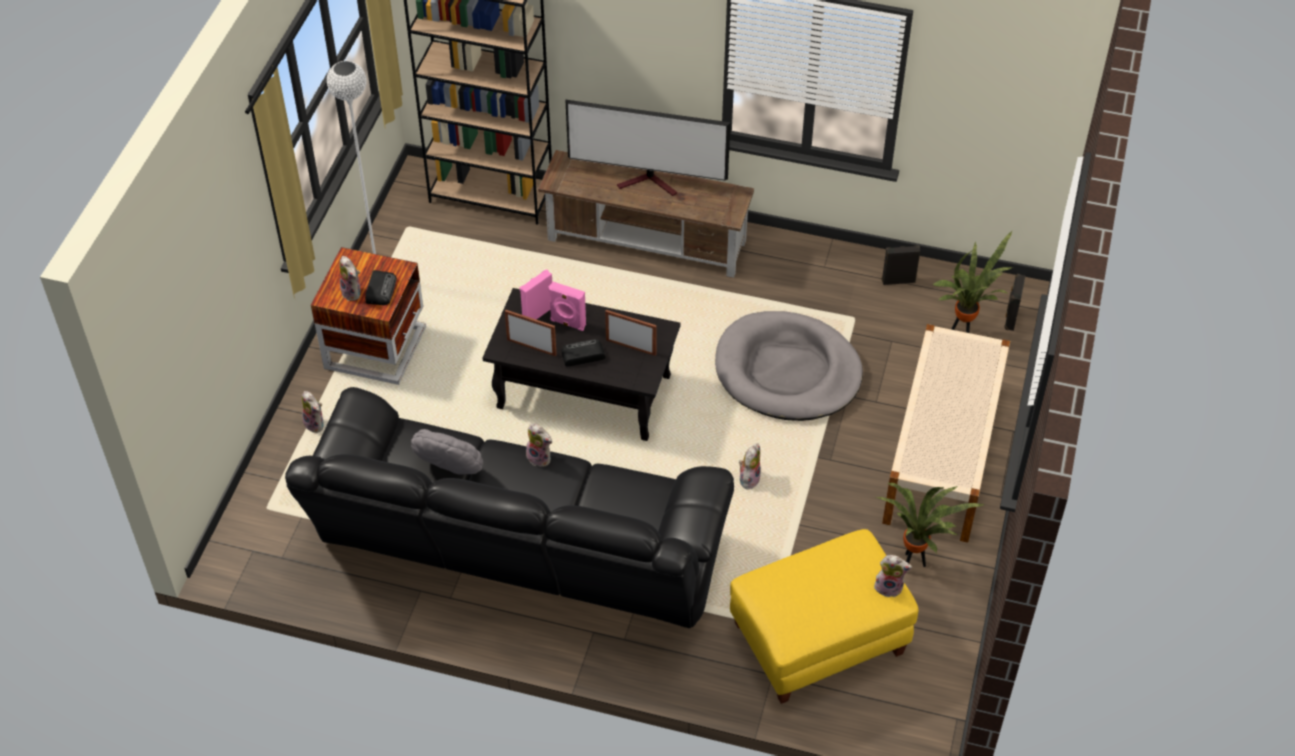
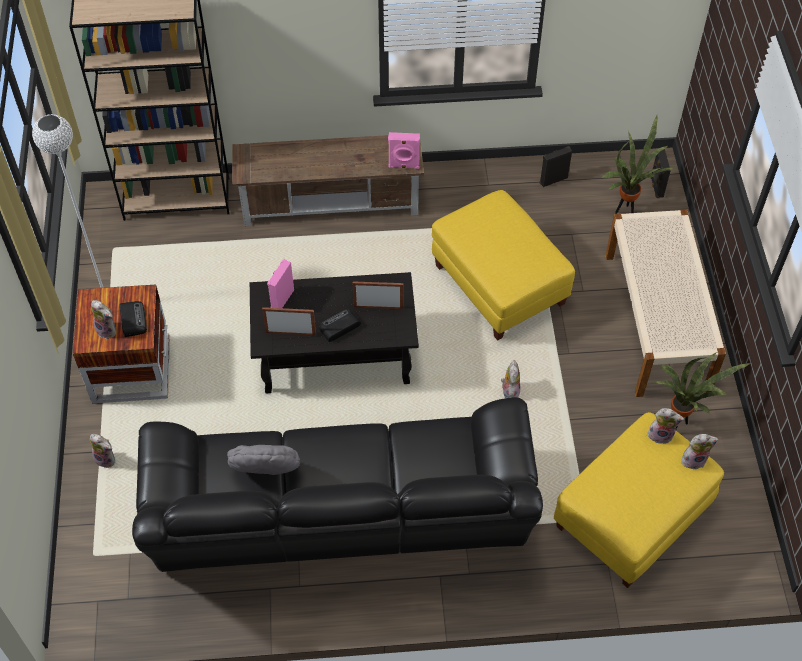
camera: 20 degrees left, 5 degrees up
plush toy [526,424,552,467] -> plush toy moved to [648,408,684,444]
pink speaker [549,281,586,331] -> pink speaker moved to [388,132,420,169]
television [565,100,730,196] -> none
grey dog bed [715,311,863,421] -> yellow ottoman [432,190,575,341]

